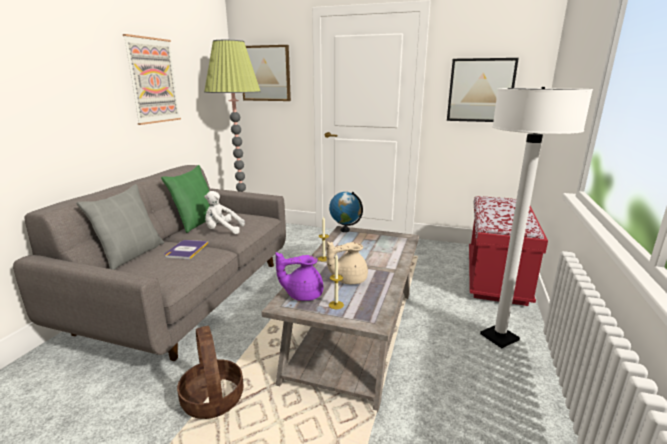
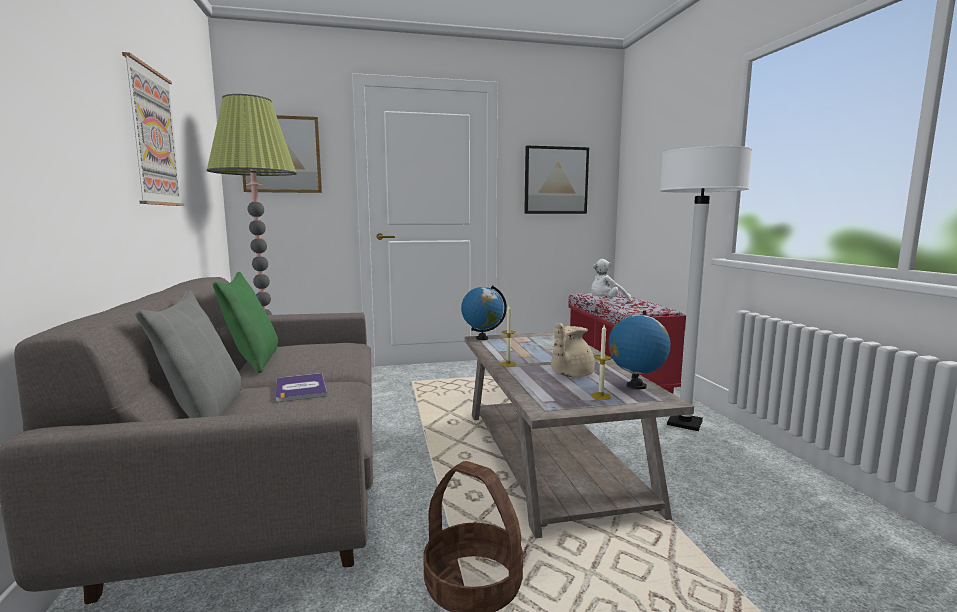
camera: 30 degrees left, 10 degrees down
white plush toy [204,191,245,234] -> white plush toy moved to [591,259,631,301]
purple teapot [276,252,323,301] -> none
none -> globe [608,311,671,389]

